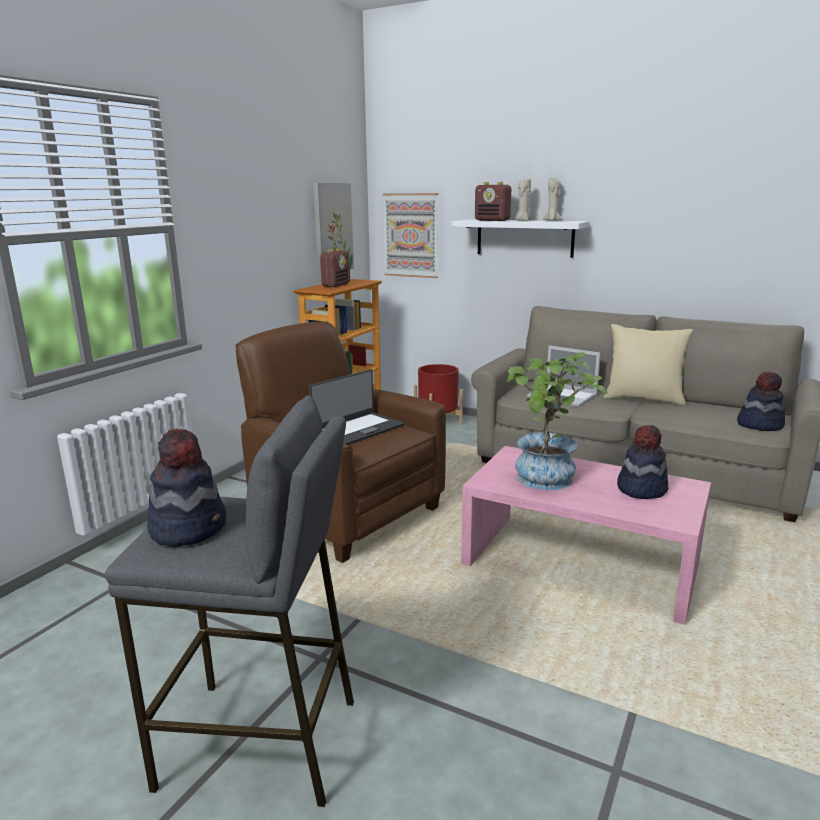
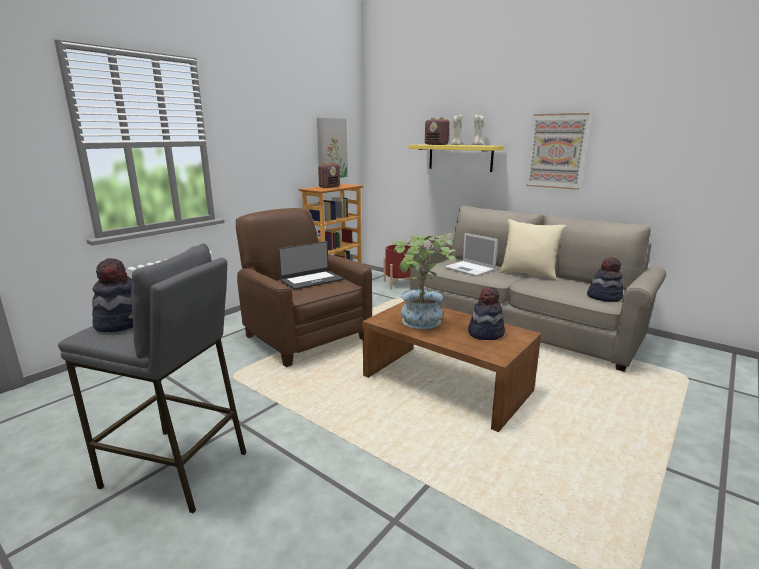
camera: 10 degrees right, 0 degrees up
picture [383,193,438,278] -> picture moved to [526,113,590,190]
white shelf [452,220,589,258] -> yellow shelf [408,144,503,172]
pink coffee table [461,446,711,625] -> brown coffee table [362,301,541,432]

